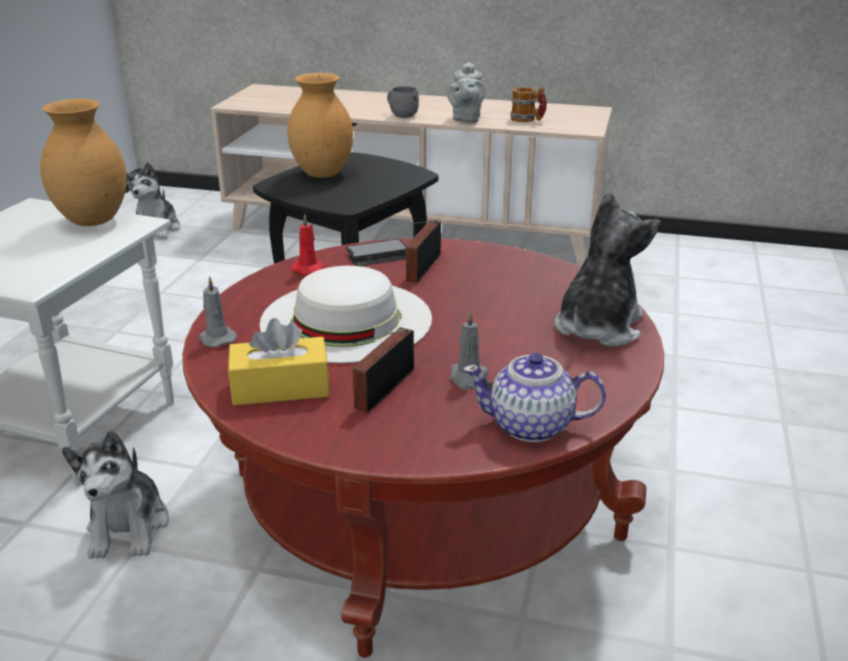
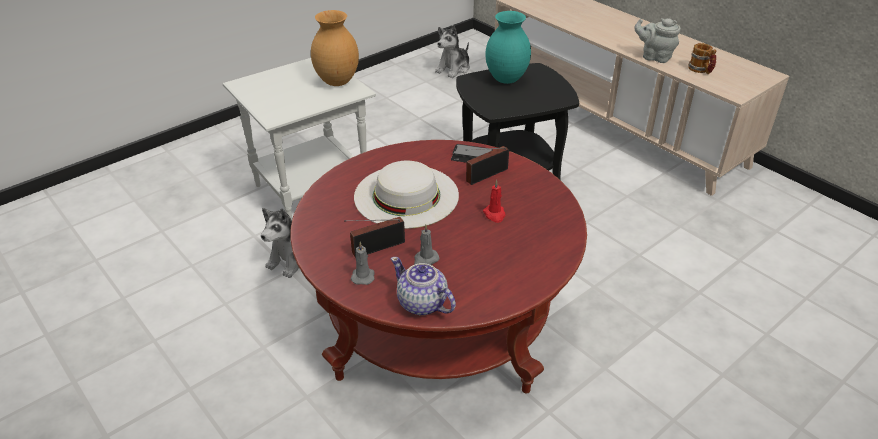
camera: 35 degrees right, 10 degrees up
grey candle [199,276,237,347] -> grey candle moved to [351,242,375,285]
yellow tissue box [228,318,330,405] -> none
brown vase [287,73,353,178] -> turquoise vase [485,11,531,84]
red candle [291,214,325,276] -> red candle moved to [483,180,505,223]
grey mug [387,86,419,118] -> none
grey teapot [447,62,486,123] -> grey teapot turned 75 degrees clockwise [634,18,680,63]
plush toy [554,192,660,347] -> none

